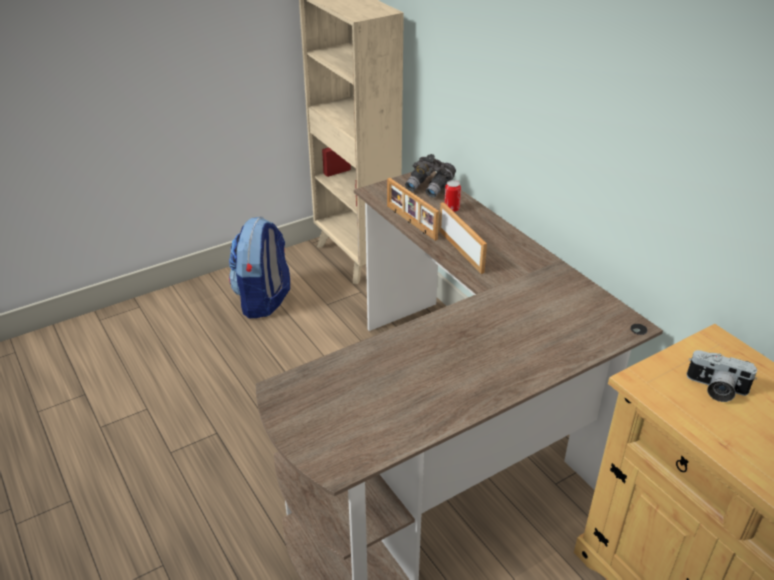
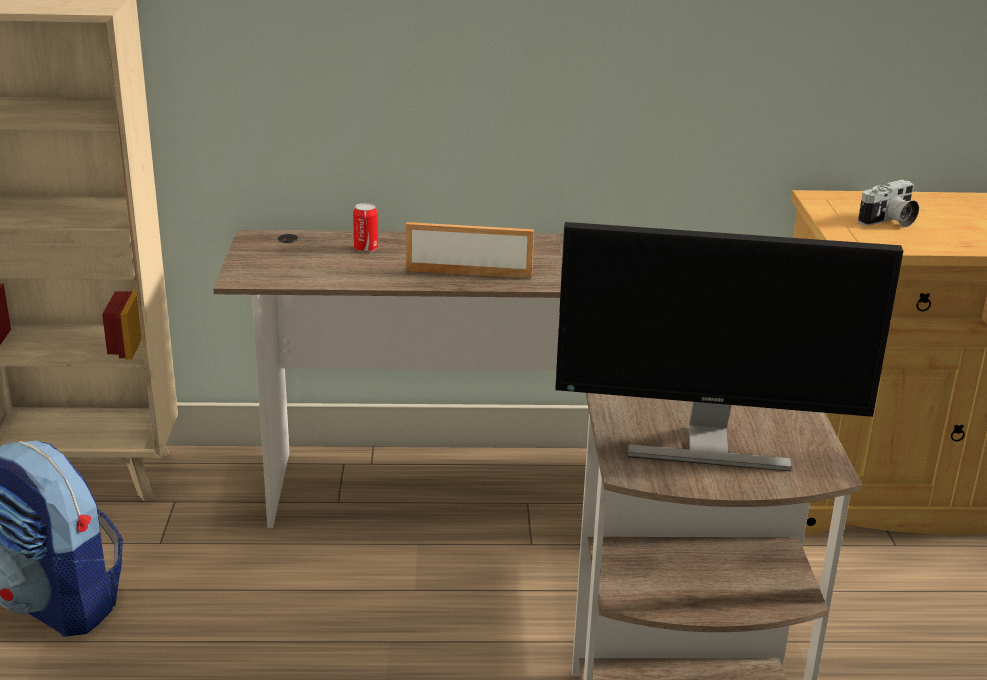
camera: 60 degrees left, 10 degrees down
picture frame [387,178,439,241] -> none
grey binoculars [405,154,456,198] -> none
none -> monitor [555,222,903,471]

